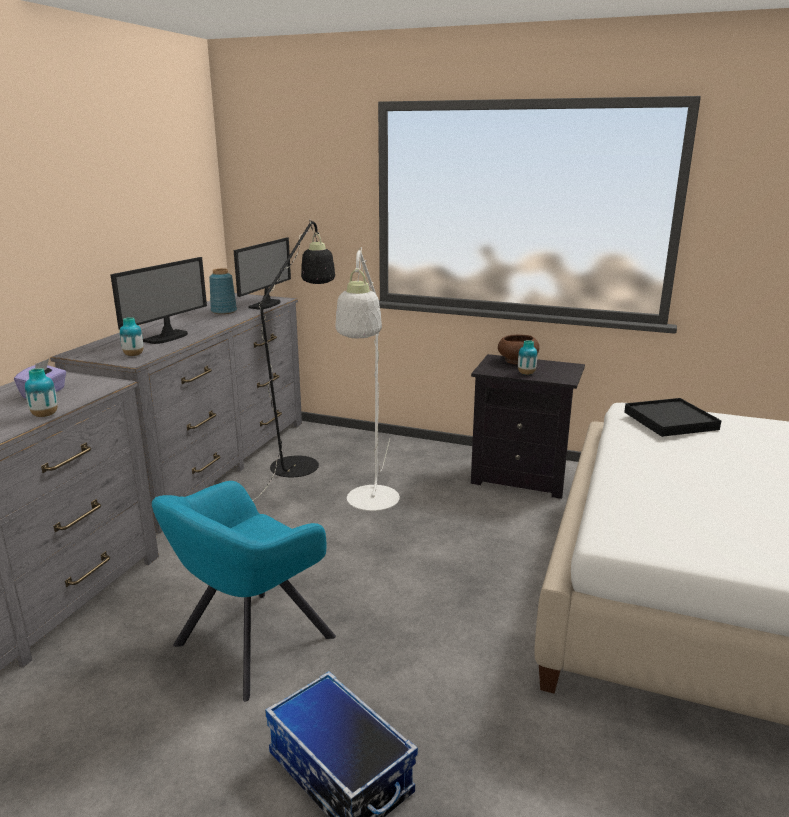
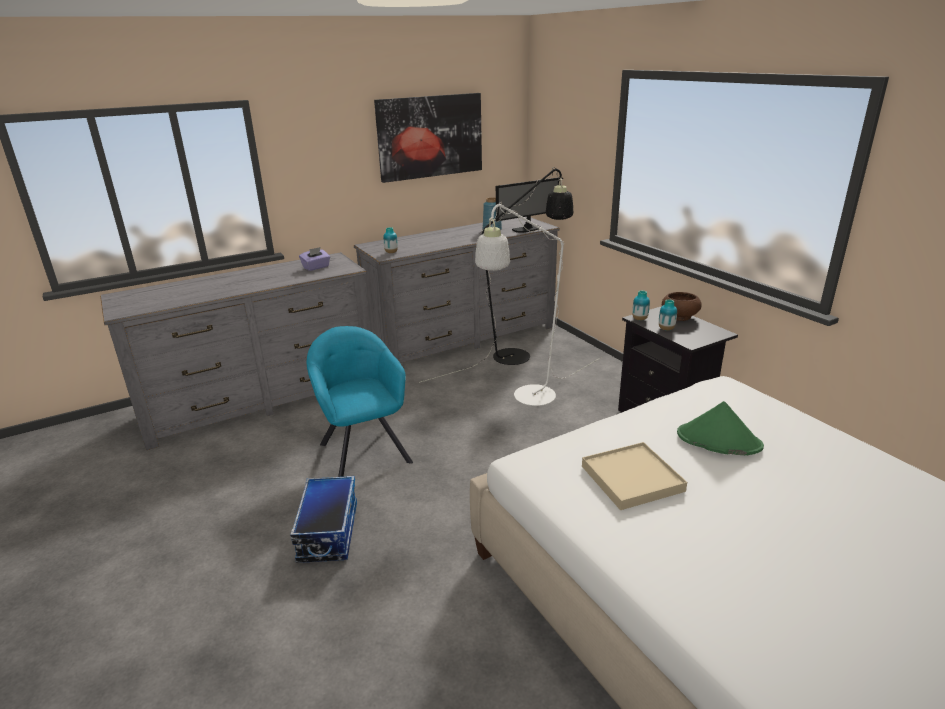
camera: 40 degrees right, 5 degrees up
vase [25,368,57,417] -> vase moved to [632,291,650,320]
monitor [110,257,207,344] -> none
turquoise armchair [152,481,336,701] -> turquoise armchair turned 75 degrees clockwise [306,326,413,477]
black tray [624,398,722,437] -> none
none -> picture [374,93,482,183]
none -> beige tray [582,442,687,510]
none -> green hat [677,401,764,455]

